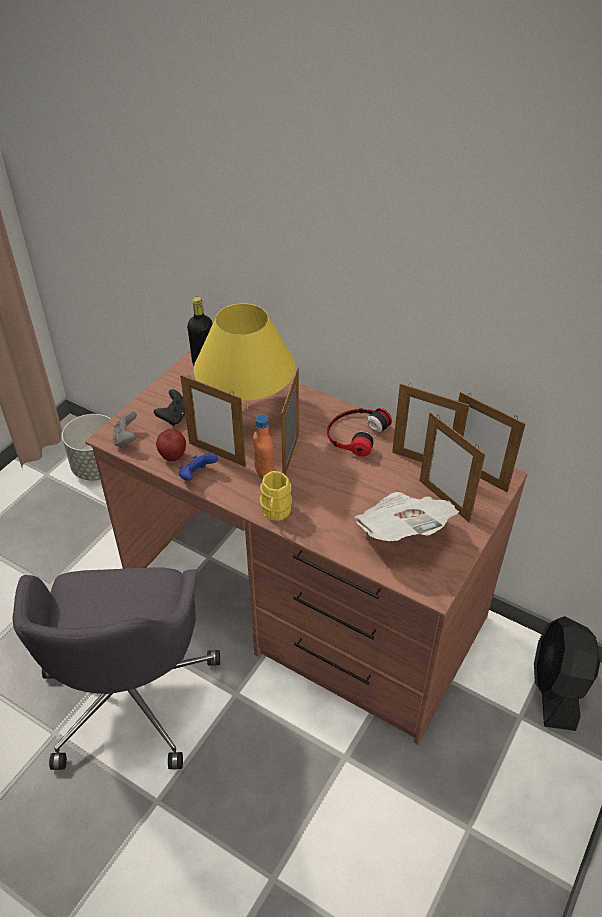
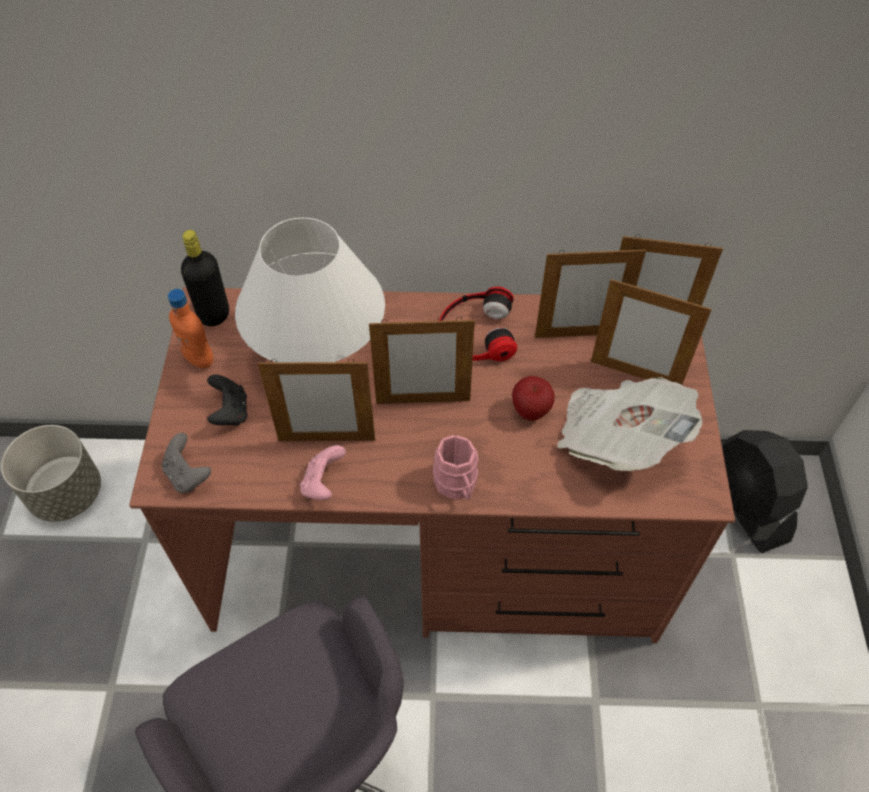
camera: 30 degrees left, 10 degrees up
apple [156,429,186,461] -> apple moved to [512,376,555,421]
blue game controller [179,453,218,481] -> pink game controller [300,445,346,500]
yellow table lamp [194,303,296,409] -> white table lamp [235,218,385,363]
orange bottle [253,415,274,479] -> orange bottle moved to [168,289,214,368]
yellow mug [260,471,292,521] -> pink mug [433,435,479,500]
picture frame [281,367,299,475] -> picture frame turned 75 degrees counterclockwise [369,317,475,404]

